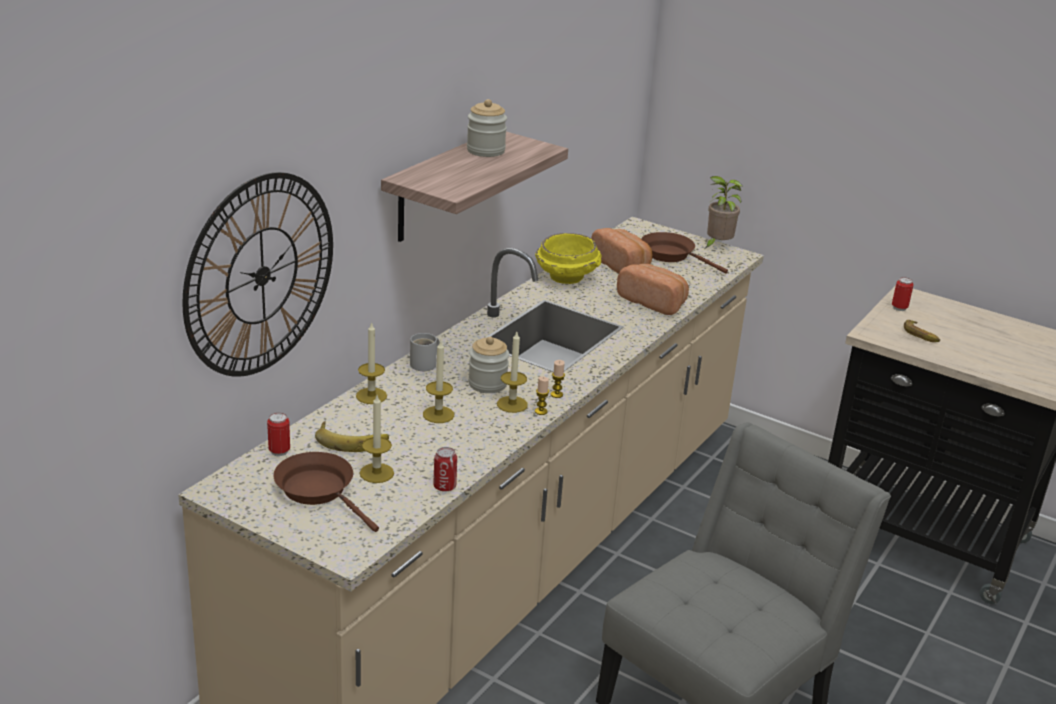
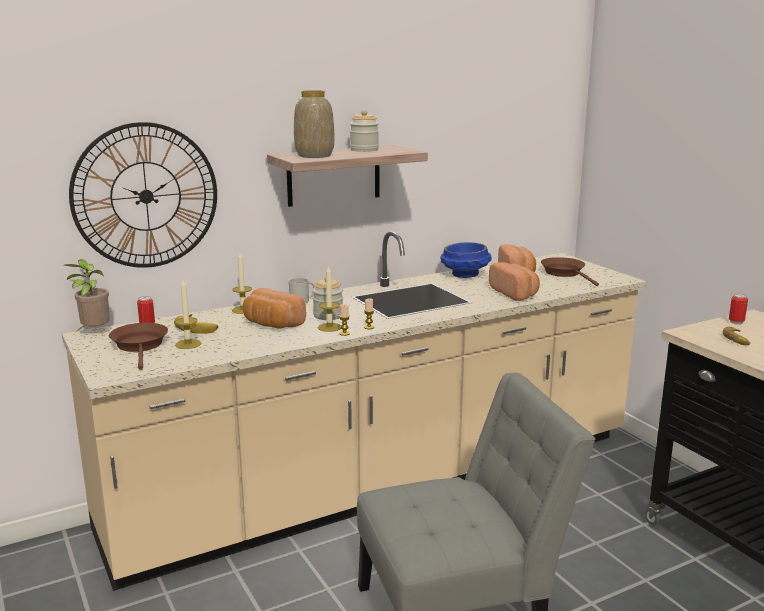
camera: 30 degrees right, 10 degrees down
candle [423,341,454,423] -> bread [243,288,306,328]
can [433,447,457,492] -> none
yellow bowl [535,233,602,284] -> blue bowl [440,242,492,278]
potted plant [705,176,742,248] -> potted plant moved to [65,259,110,332]
none -> vase [294,90,334,158]

